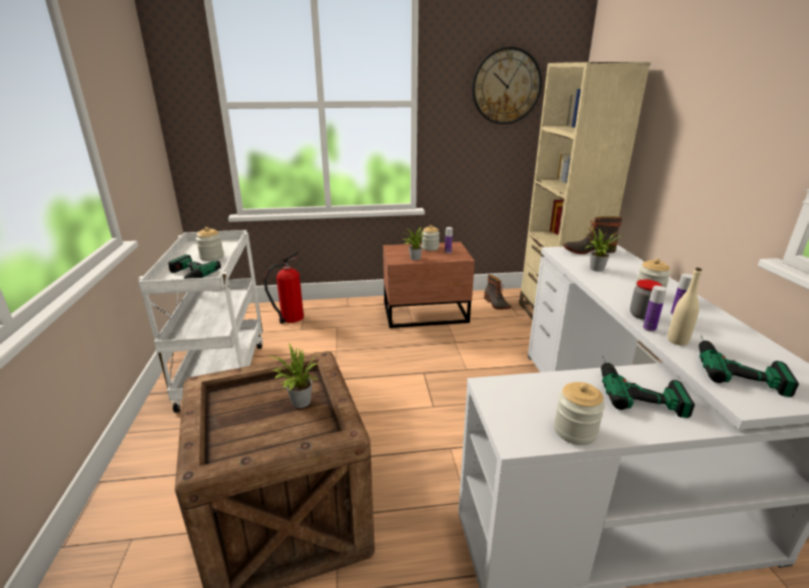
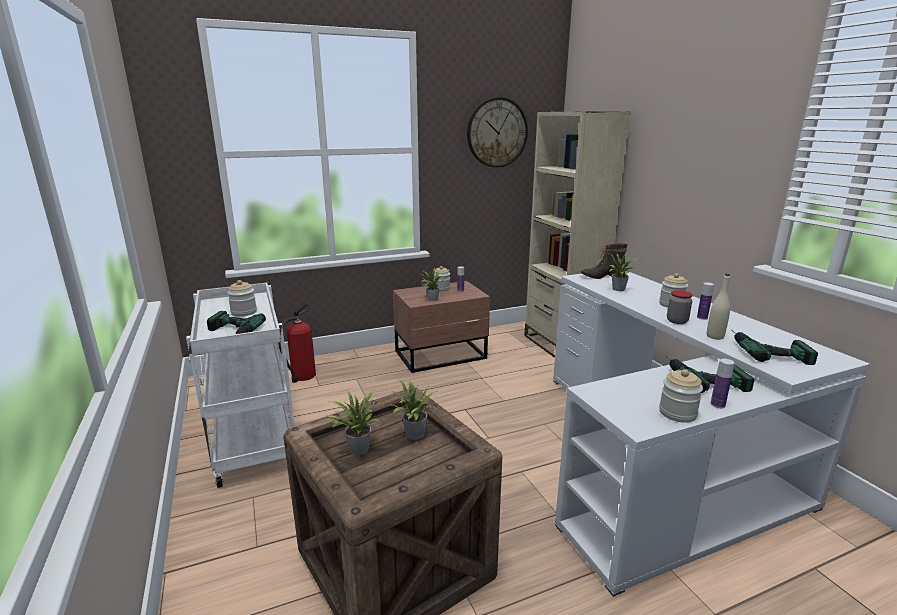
camera: 15 degrees left, 5 degrees down
boot [484,275,512,310] -> none
bottle [643,286,667,332] -> bottle moved to [711,359,734,408]
none -> potted plant [326,389,379,455]

